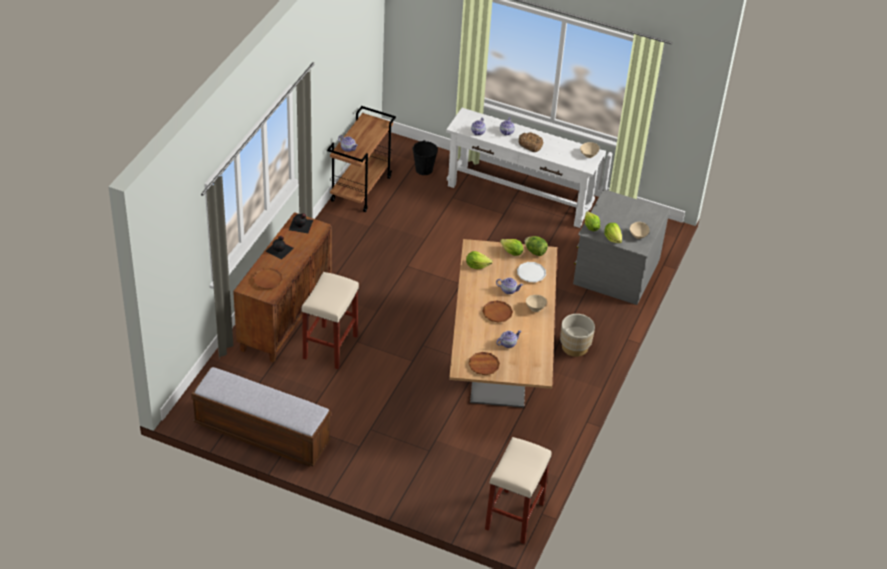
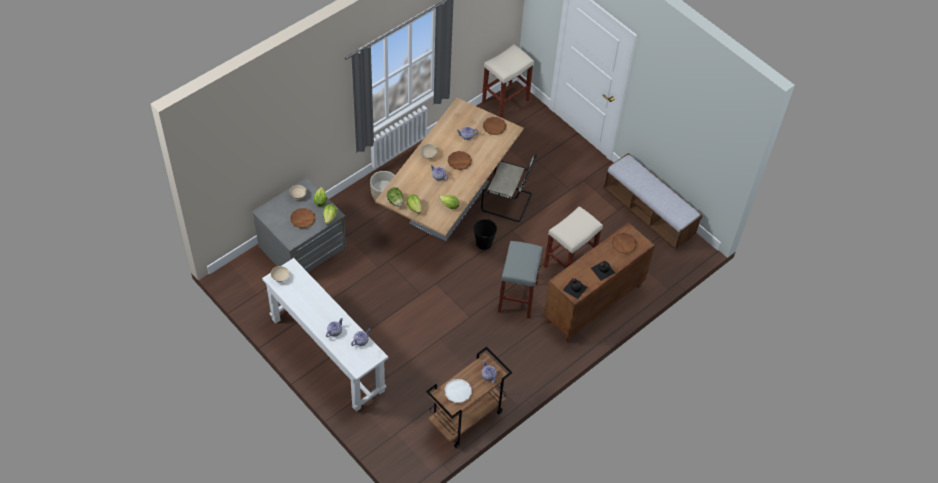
camera: 155 degrees left, 10 degrees up
black bucket [412,141,438,175] -> black bucket moved to [474,219,497,250]
white plate [517,262,546,282] -> white plate moved to [445,379,472,403]
bread [519,132,543,152] -> none
none -> brown plate [290,208,315,228]
none -> beige chair [481,154,537,222]
none -> grey stool [498,241,543,318]

